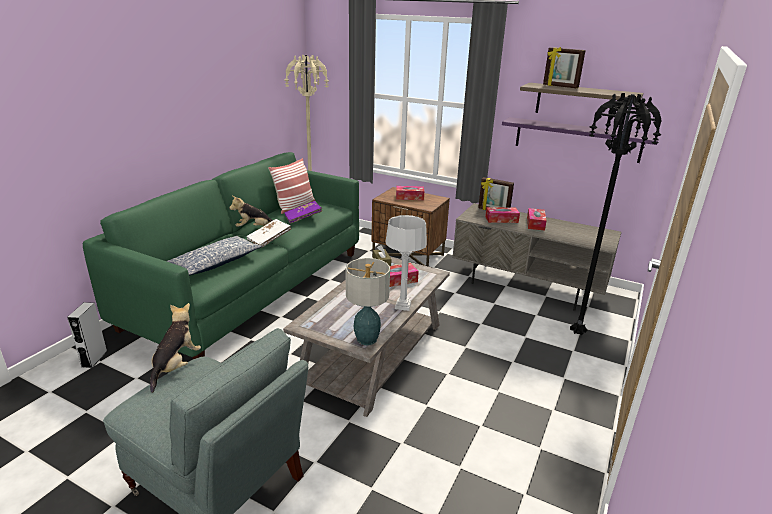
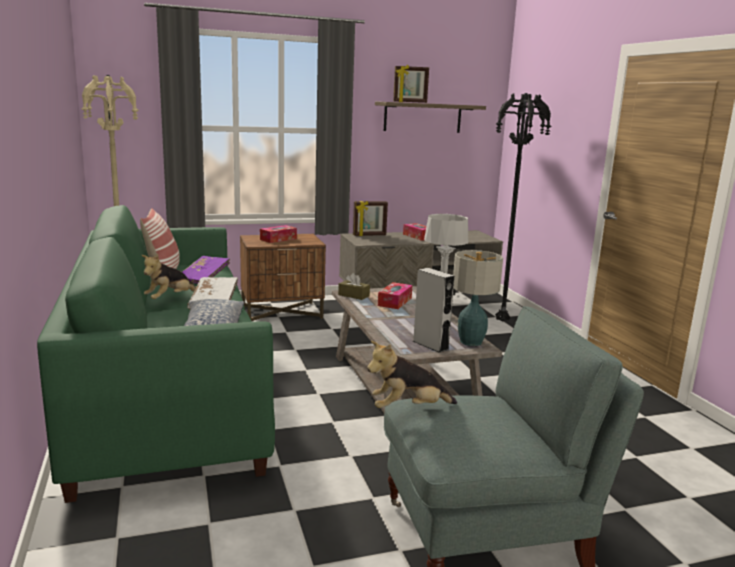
camera: 45 degrees left, 10 degrees down
grey speaker [67,302,107,368] -> grey speaker moved to [413,268,454,353]
plush toy [150,303,201,393] -> plush toy turned 75 degrees counterclockwise [367,341,457,408]
tissue box [485,207,520,223] -> none
purple shelf [502,117,659,163] -> none

